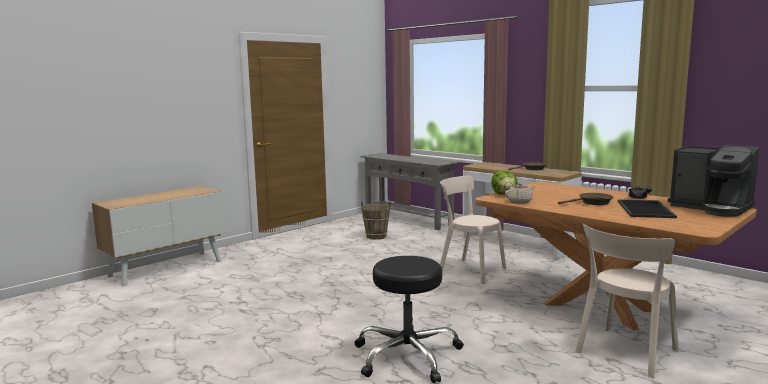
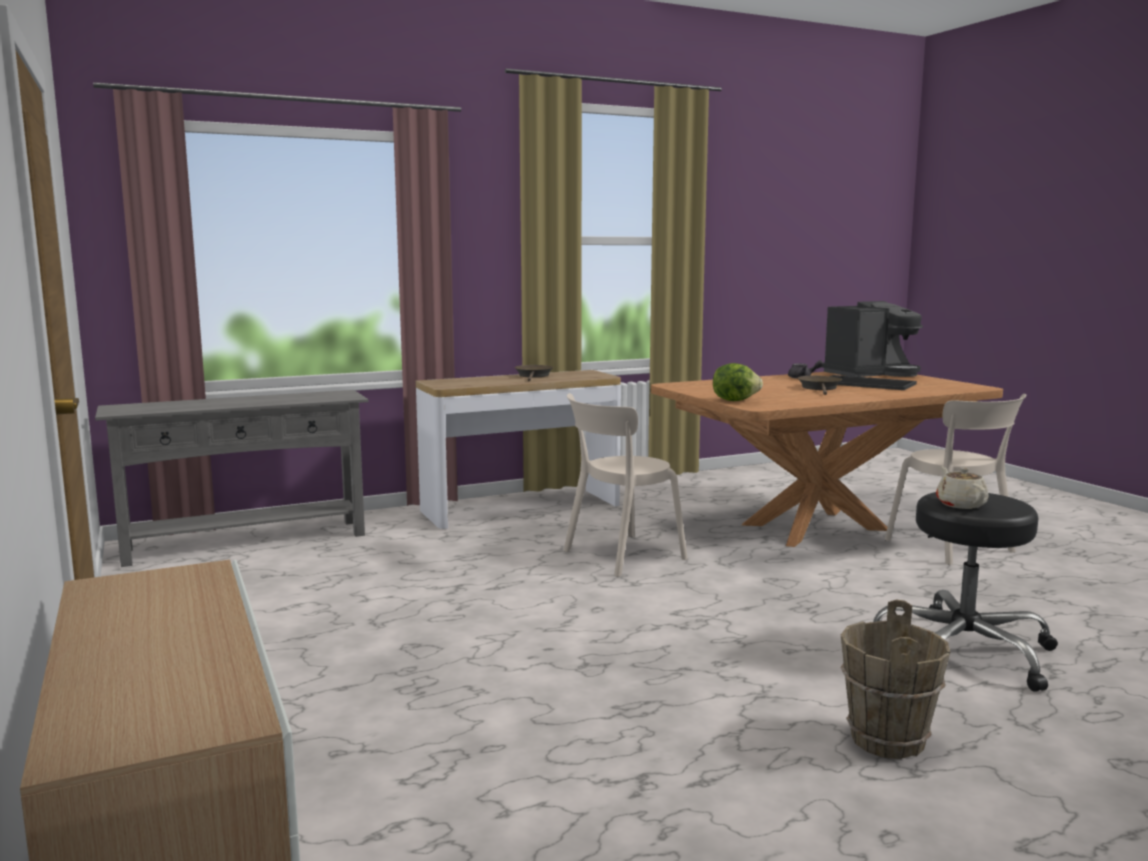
camera: 70 degrees left, 0 degrees up
brown bucket [361,200,390,240] -> brown bucket moved to [840,599,950,759]
beige teapot [505,183,536,204] -> beige teapot moved to [936,466,988,509]

